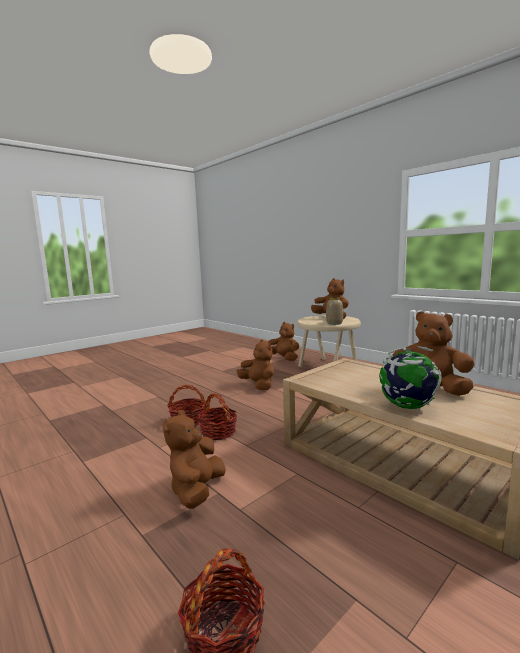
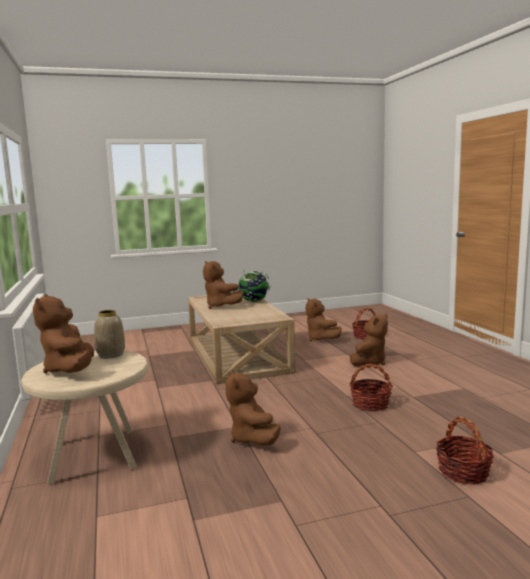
camera: 155 degrees left, 0 degrees up
basket [198,393,237,440] -> basket moved to [436,416,494,484]
brown plush toy [268,322,299,361] -> brown plush toy moved to [305,298,342,342]

